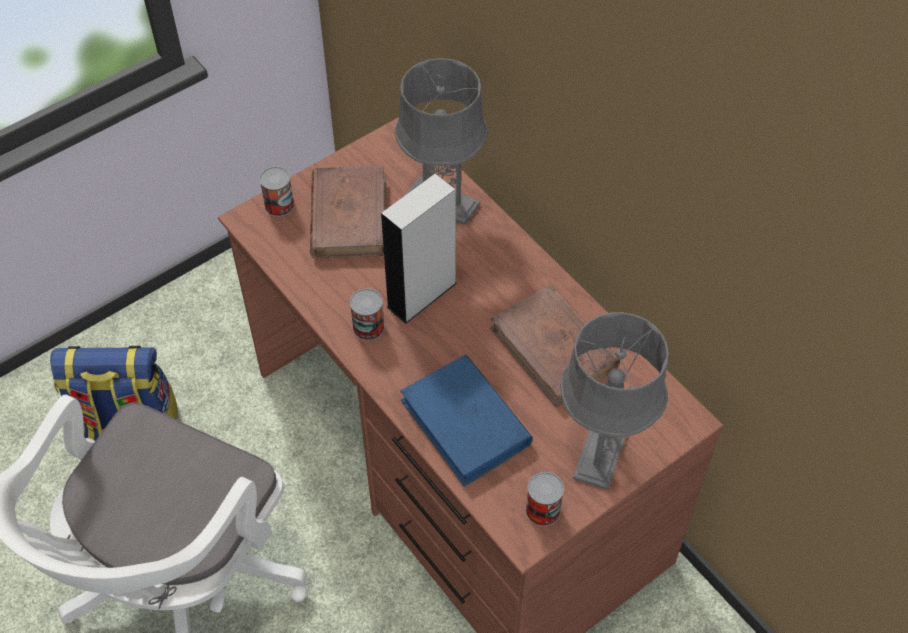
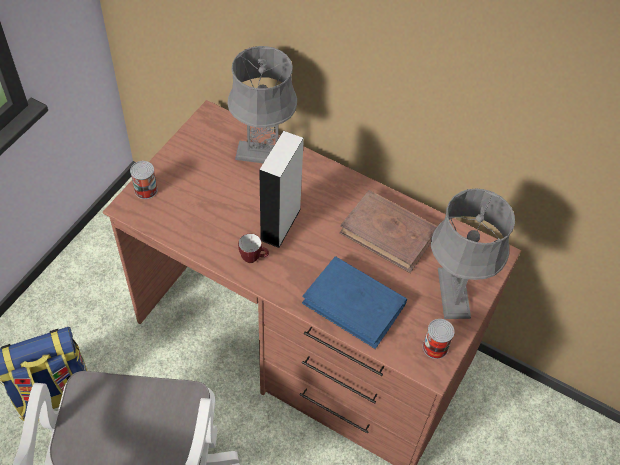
camera: 25 degrees left, 0 degrees up
brown book [310,166,386,258] -> none
can [350,289,385,341] -> mug [238,234,269,263]

